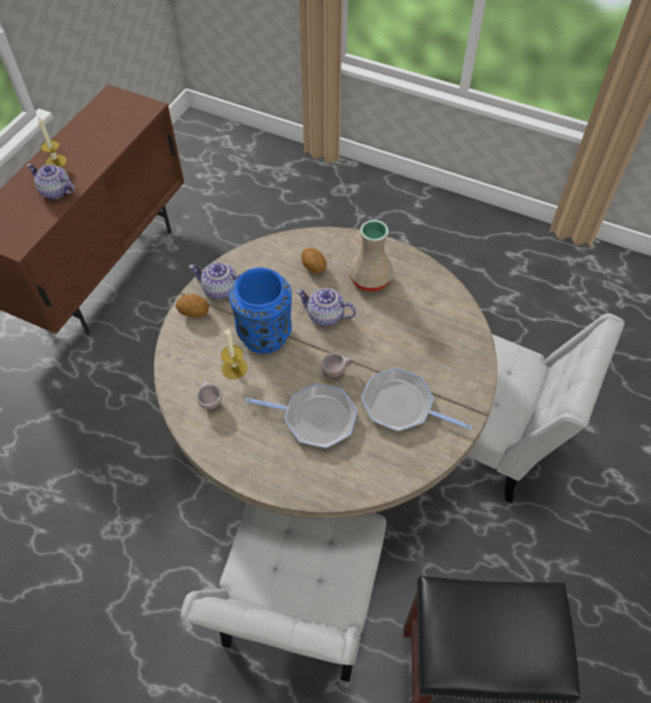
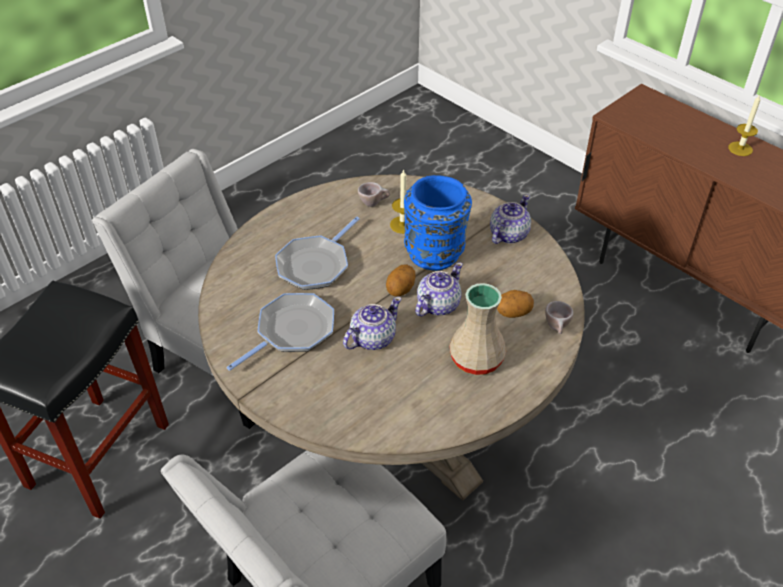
camera: 110 degrees right, 10 degrees down
teapot [26,163,75,199] -> teapot moved to [343,297,401,350]
potato [176,294,209,318] -> potato moved to [386,265,415,296]
beige cup [321,353,353,377] -> beige cup moved to [545,301,573,334]

